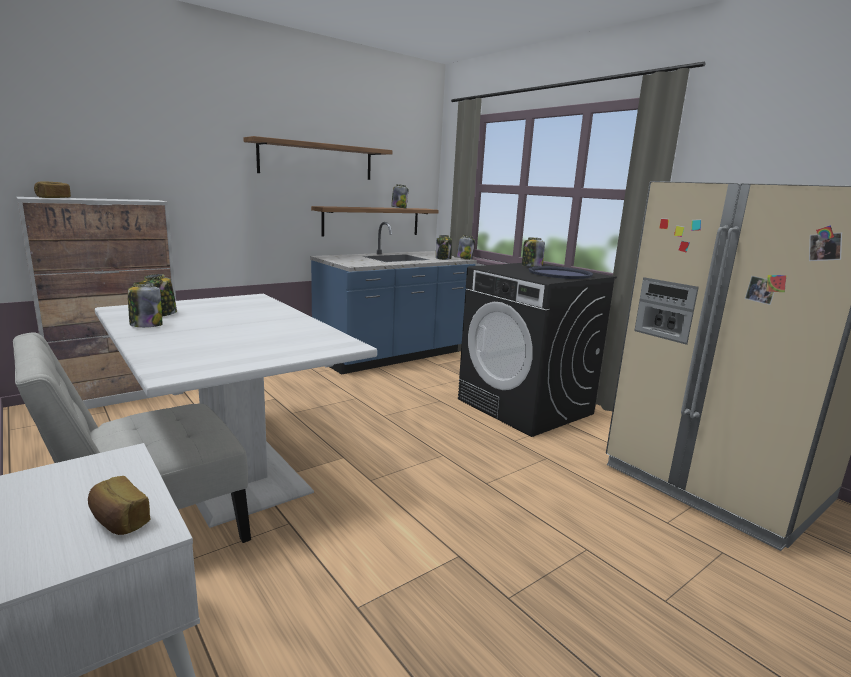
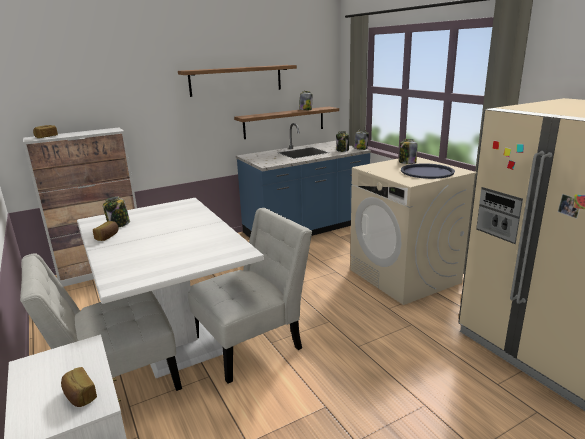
camera: 10 degrees right, 5 degrees up
jar [128,282,162,327] -> bread [93,221,118,241]
black washing machine [458,263,617,437] -> beige washing machine [350,157,476,305]
none -> white chair [188,208,312,384]

